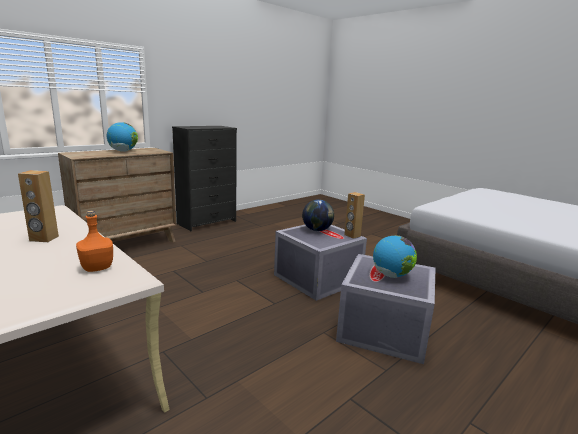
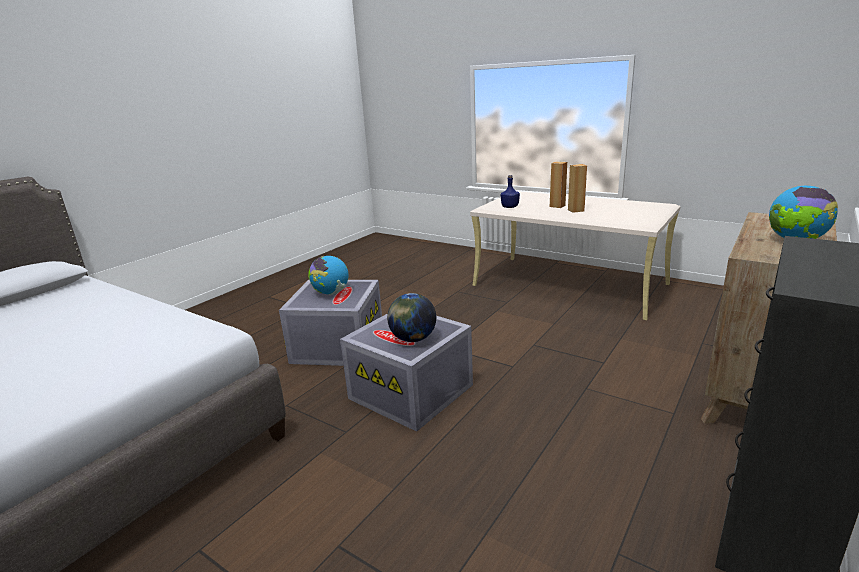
camera: 170 degrees right, 5 degrees up
orange bottle [76,211,113,272] -> blue bottle [501,175,520,208]
brown speaker [344,192,365,239] -> brown speaker moved to [550,161,567,208]

